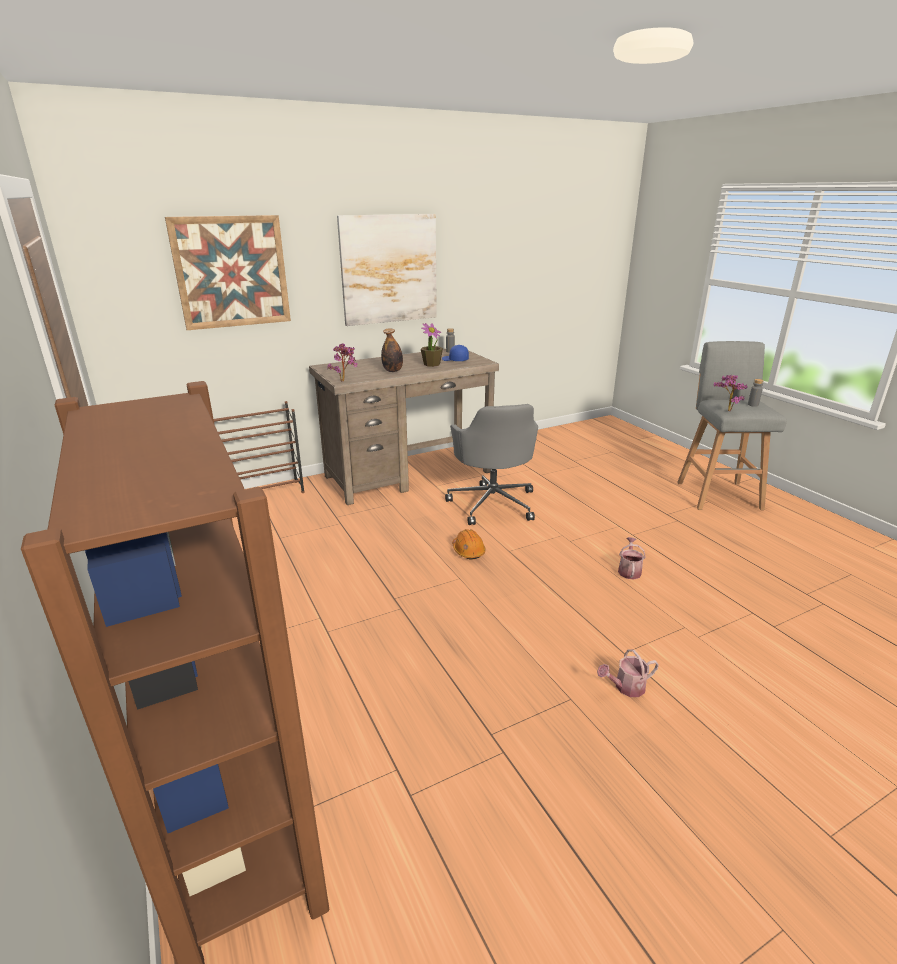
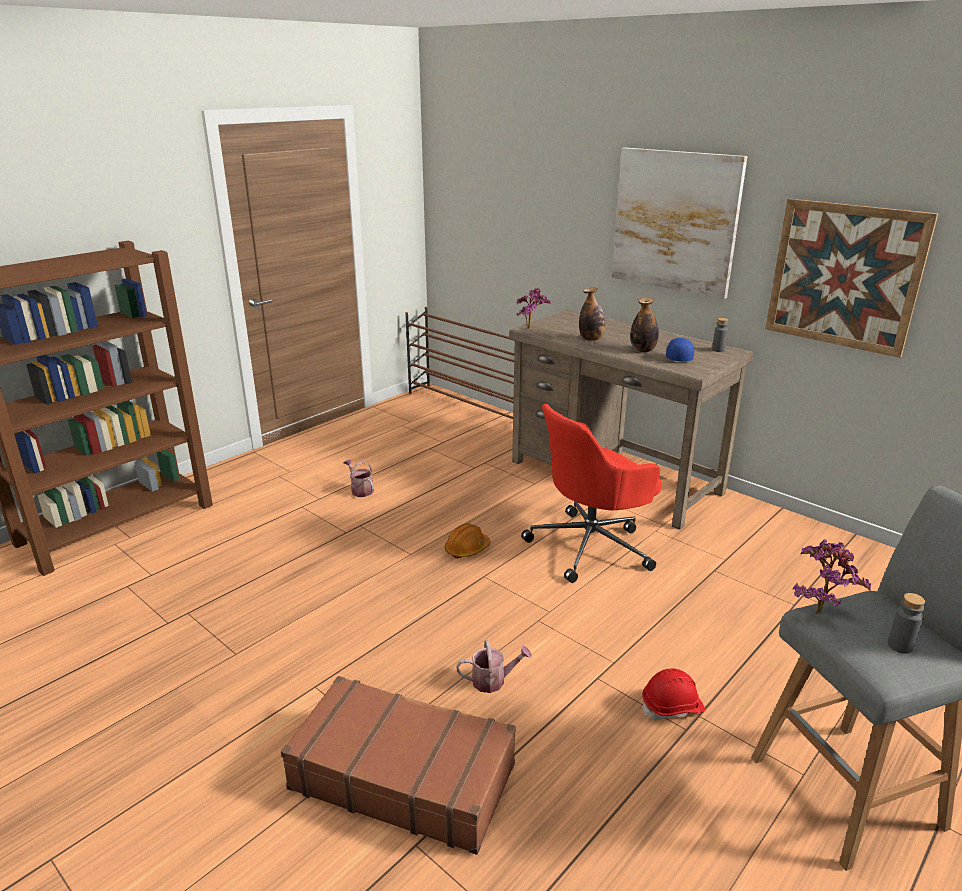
camera: 70 degrees right, 0 degrees up
picture [165,215,291,330] -> picture moved to [765,198,938,358]
potted plant [421,323,443,367] -> bottle [630,297,659,352]
grey office chair [445,404,538,525] -> red office chair [521,404,662,583]
watering can [597,649,659,697] -> watering can moved to [344,459,374,497]
none -> brown suitcase [281,676,516,855]
none -> red hard hat [642,668,705,720]

